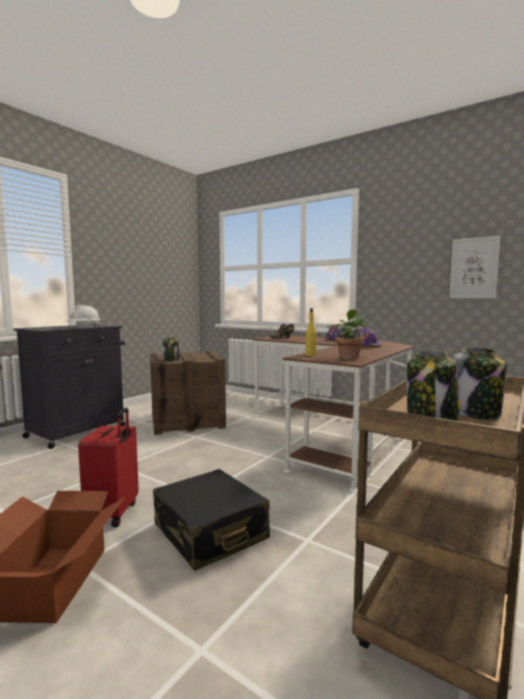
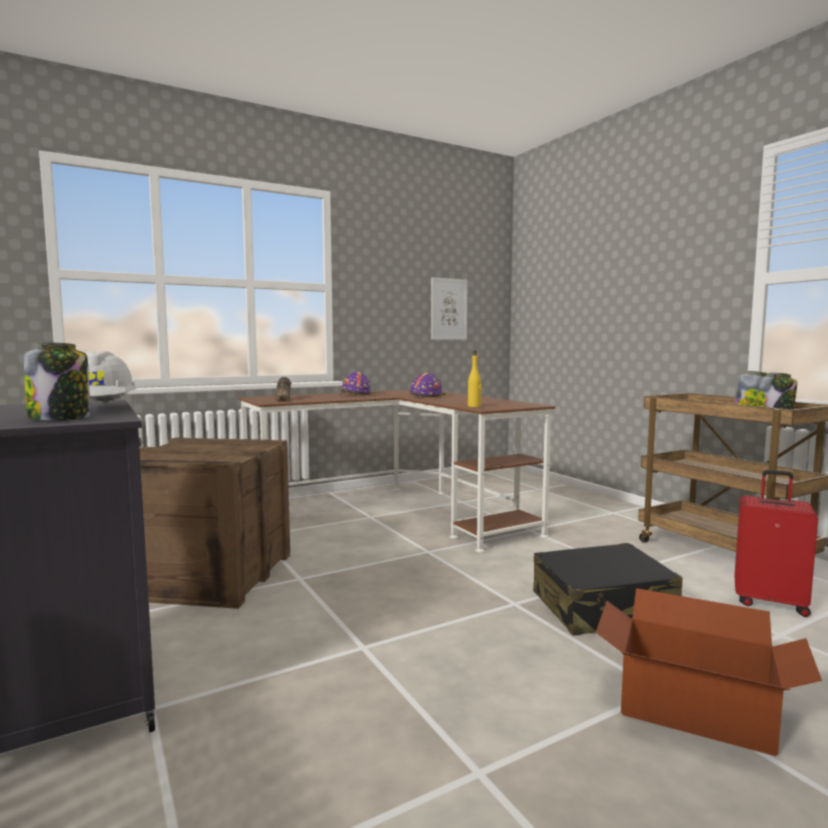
camera: 65 degrees left, 0 degrees up
red suitcase [78,408,139,527] -> red suitcase moved to [734,470,818,617]
jar [163,337,180,362] -> jar moved to [24,343,90,421]
potted plant [326,309,368,360] -> none

